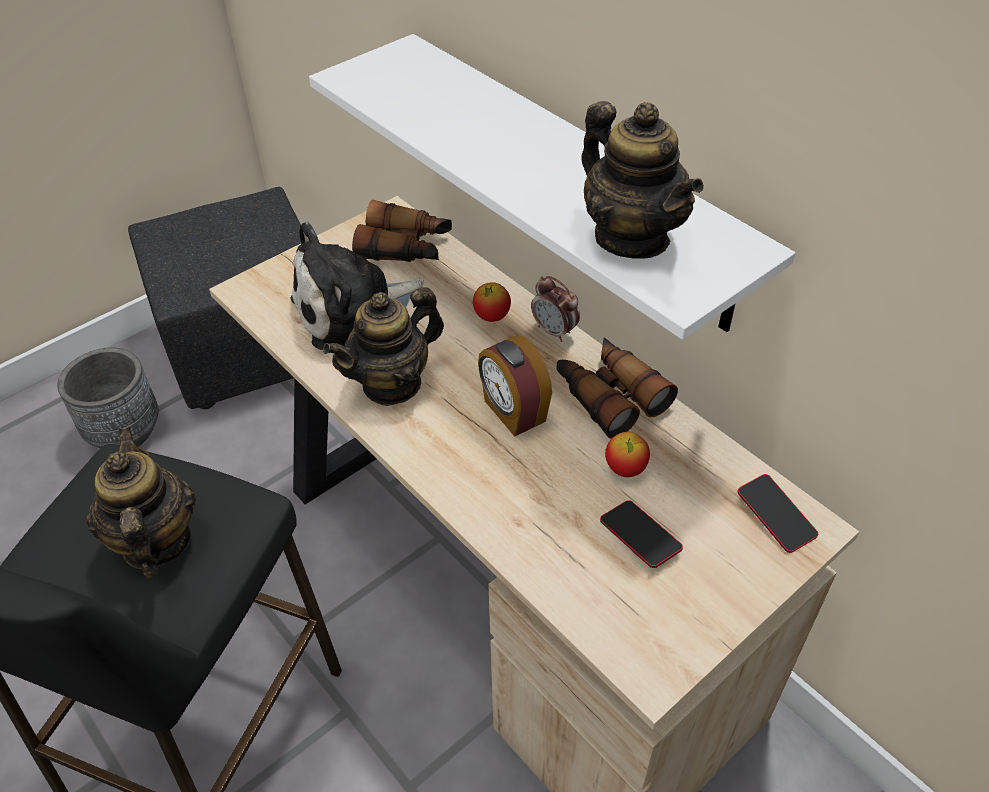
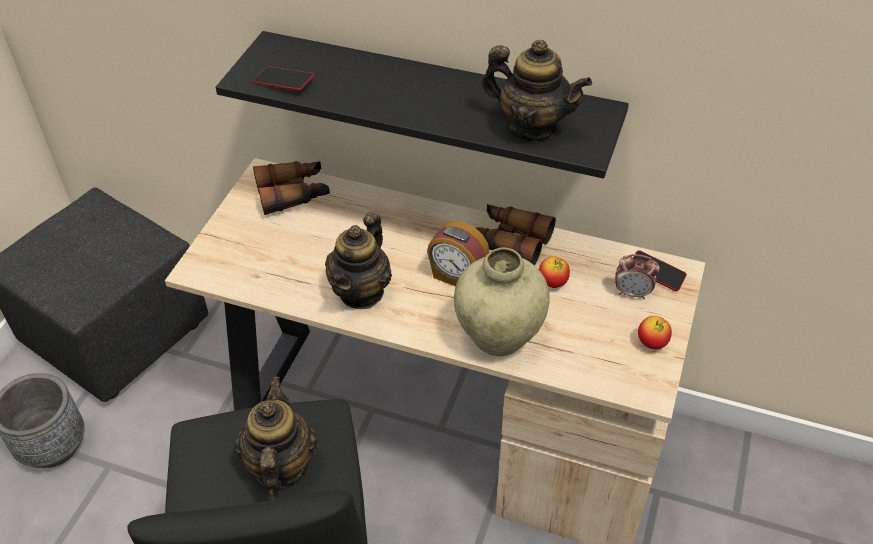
camera: 30 degrees left, 0 degrees up
teapot [87,427,196,578] -> teapot turned 45 degrees clockwise [235,377,318,500]
plush toy [290,222,424,350] -> none
white shelf [309,34,795,340] -> black shelf [215,31,629,179]
apple [473,282,511,322] -> apple moved to [638,316,672,349]
alarm clock [531,276,580,342] -> alarm clock moved to [615,254,660,299]
phone [600,500,683,568] -> phone moved to [253,67,314,91]
none -> beige vase [454,248,550,356]

